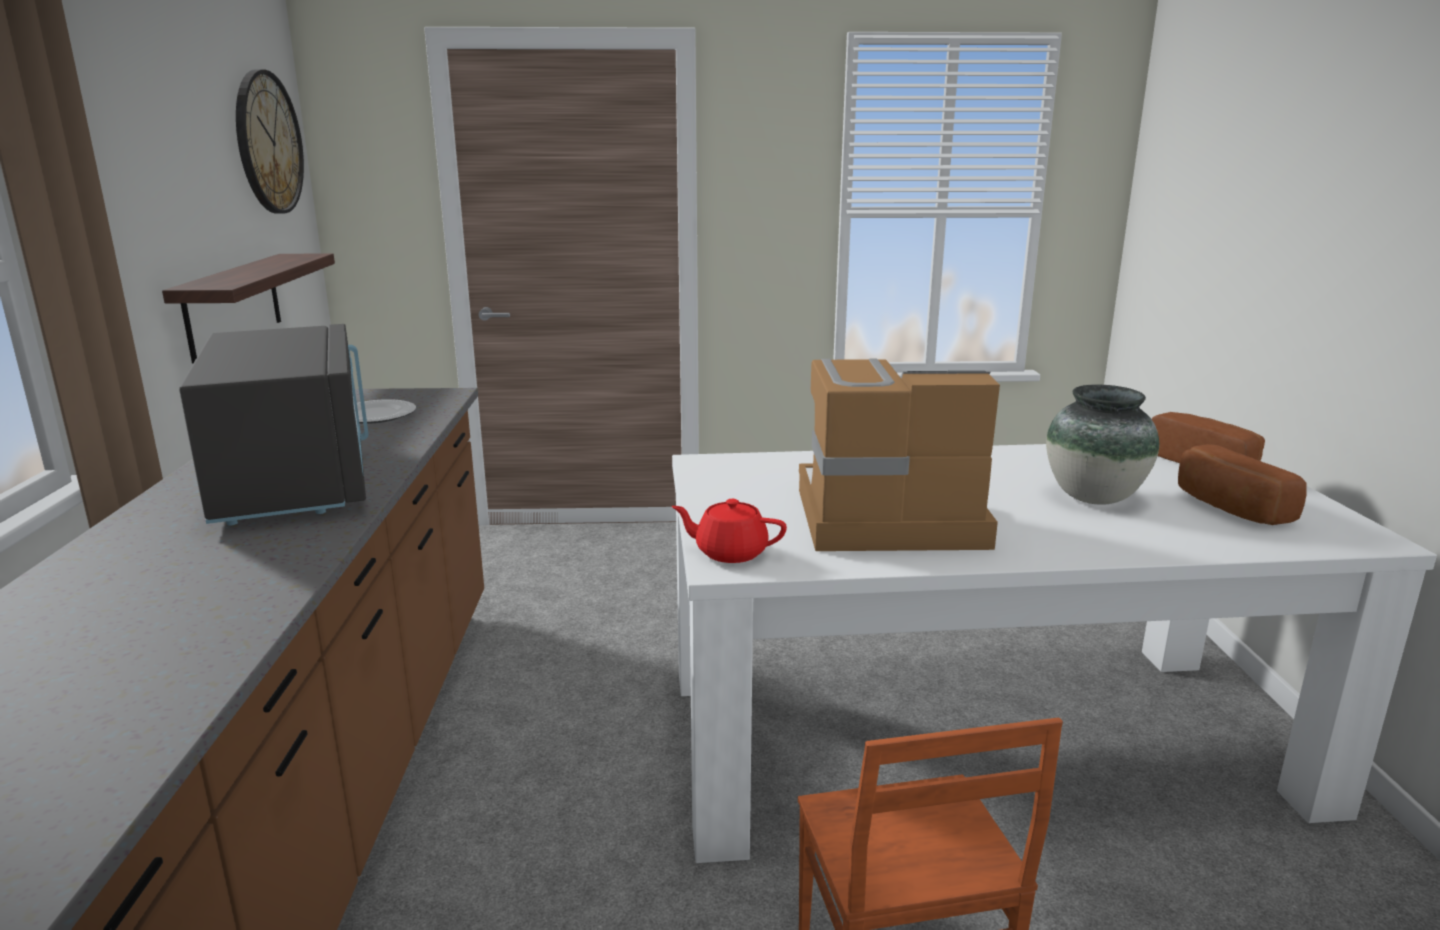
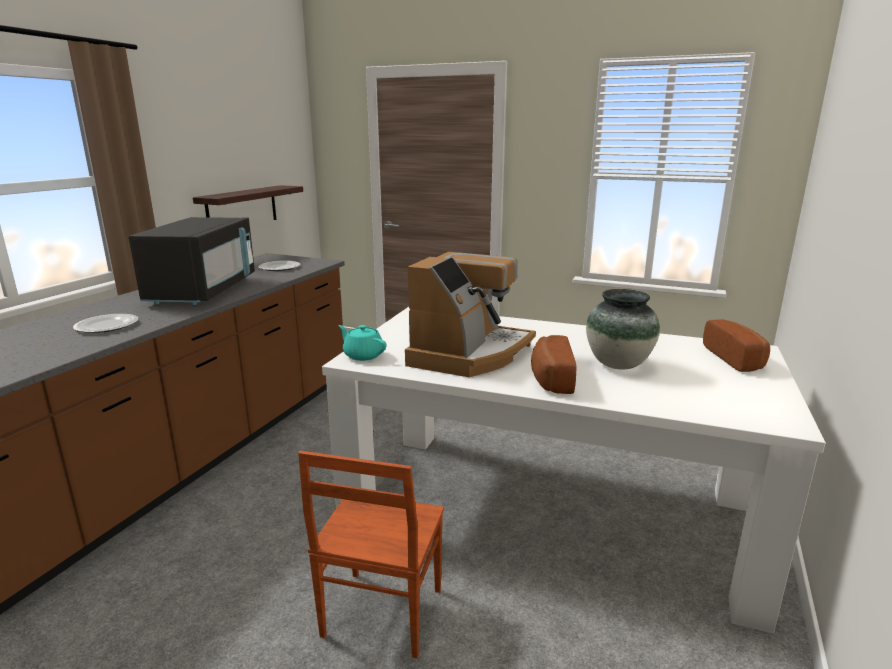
camera: 25 degrees right, 0 degrees up
wall clock [236,69,304,214] -> none
red teapot [671,499,787,563] -> turquoise teapot [338,325,386,361]
coffee machine [799,358,1000,551] -> coffee machine turned 90 degrees clockwise [405,252,536,377]
bread [1178,444,1307,525] -> bread moved to [531,335,577,394]
none -> plate [73,314,138,333]

